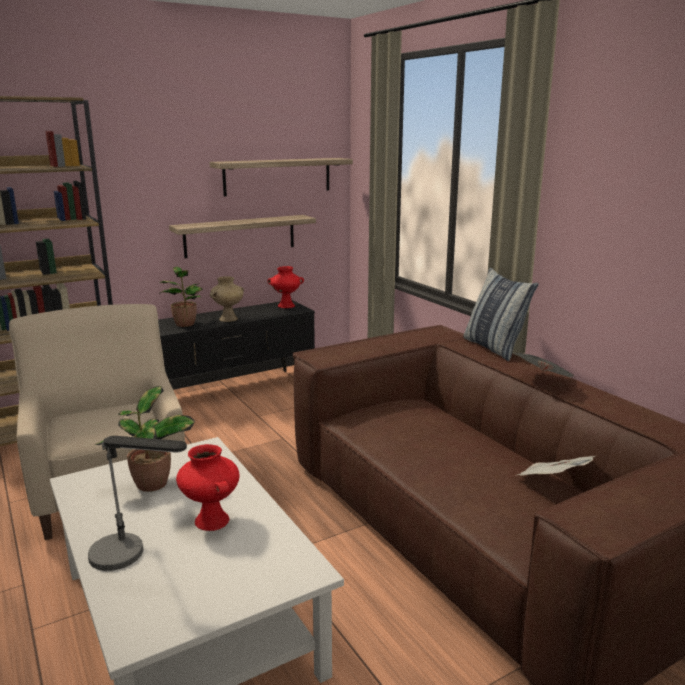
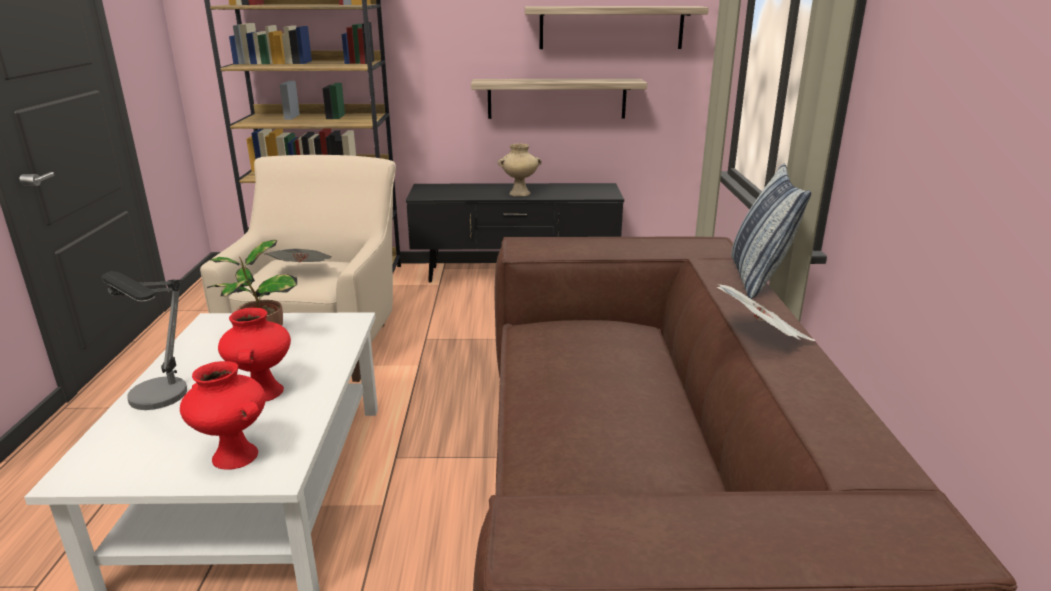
camera: 30 degrees right, 5 degrees up
potted plant [159,267,203,327] -> none
red vase [267,266,304,308] -> red vase moved to [180,361,266,470]
newspaper [517,456,595,476] -> newspaper moved to [264,249,332,262]

